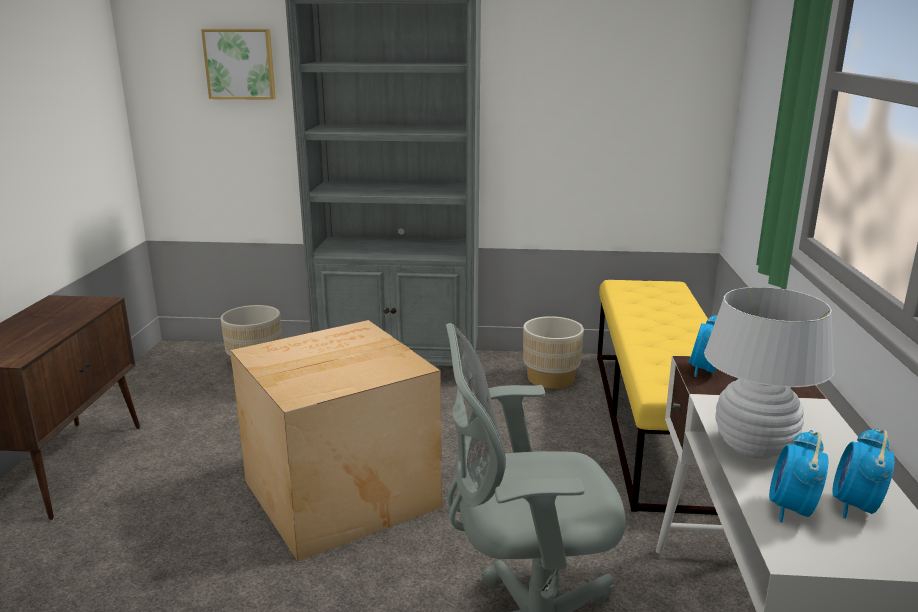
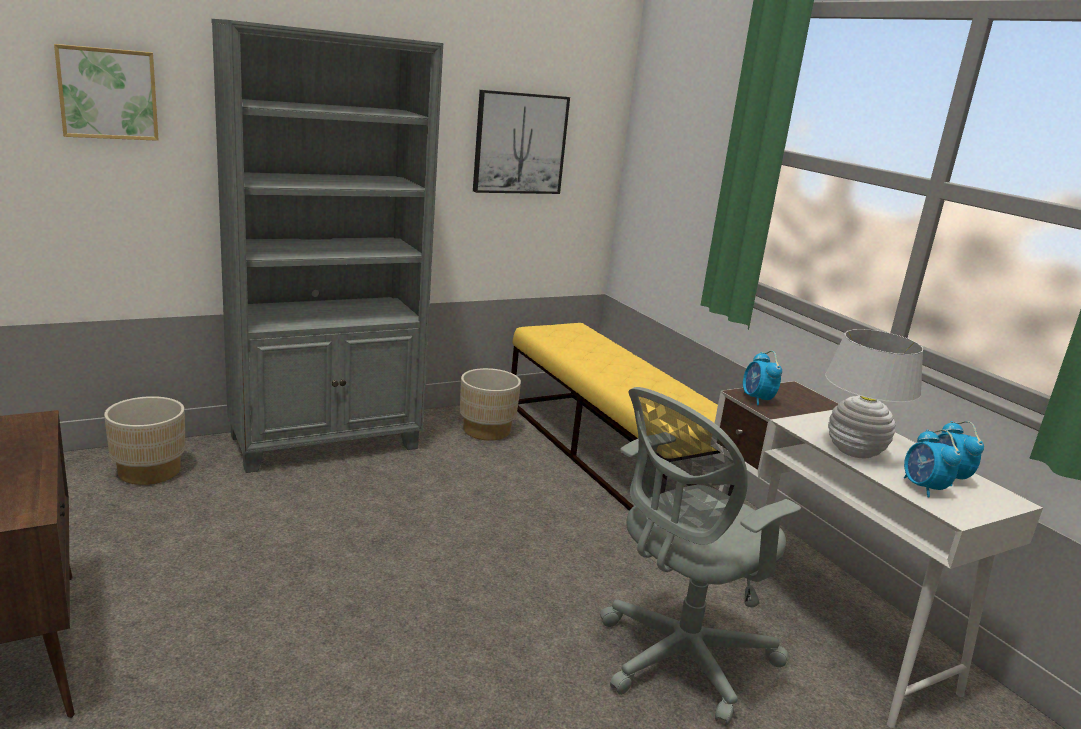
camera: 35 degrees left, 0 degrees up
cardboard box [230,320,442,562] -> none
none -> picture [473,90,570,194]

